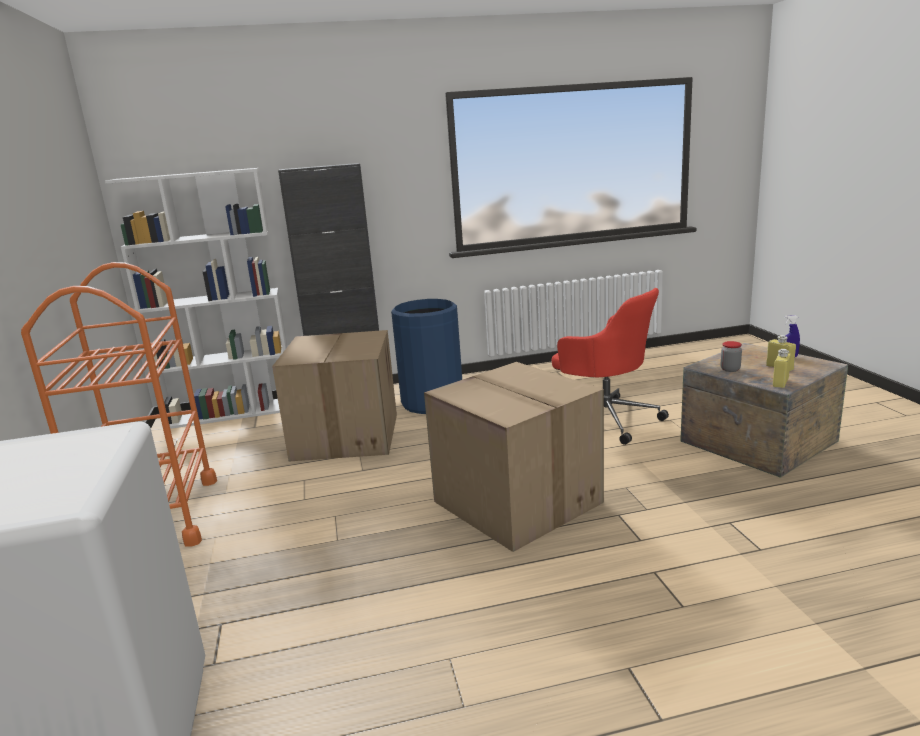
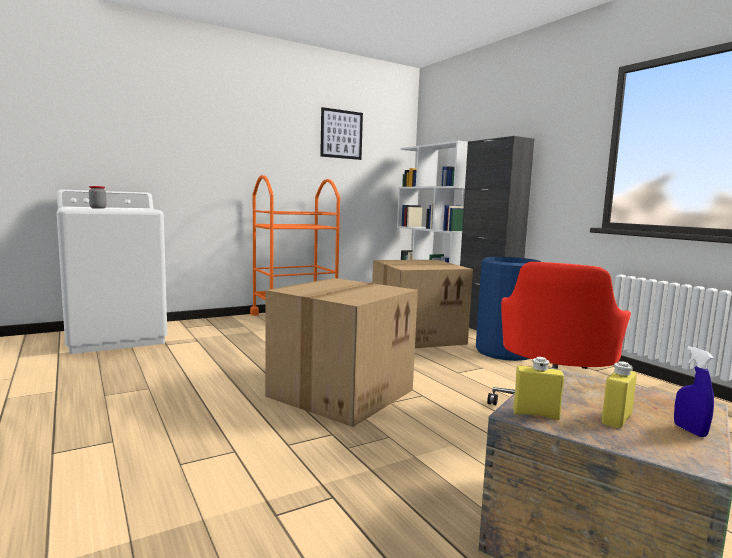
camera: 70 degrees right, 10 degrees down
jar [721,341,742,372] -> jar moved to [89,186,106,209]
none -> picture [320,107,363,160]

